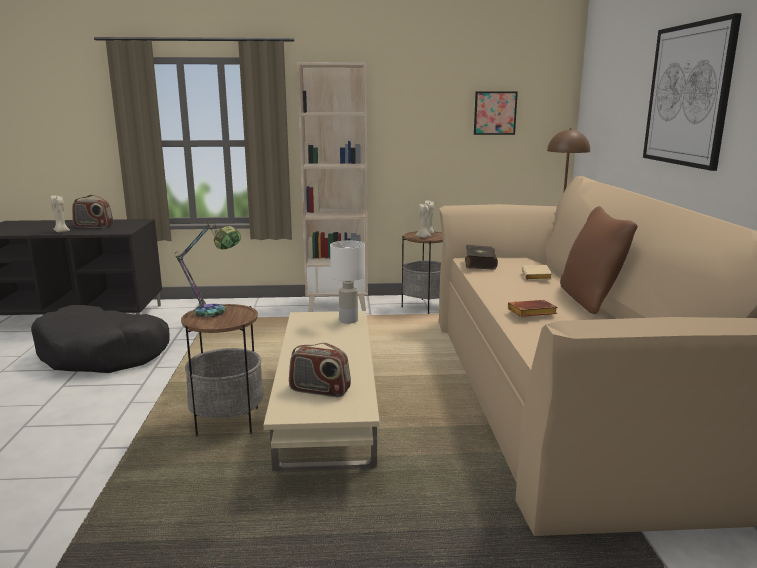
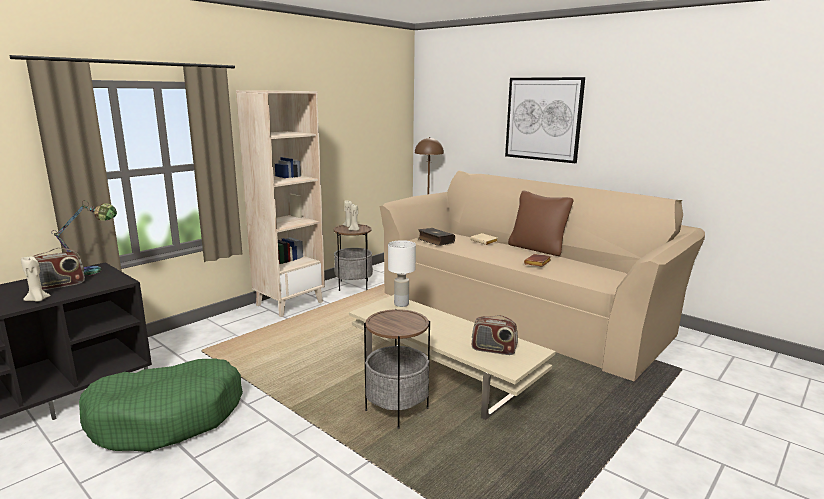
camera: 45 degrees left, 0 degrees up
black dog bed [31,305,170,373] -> green dog bed [79,359,243,452]
table lamp [175,219,241,317] -> table lamp moved to [51,201,117,276]
radio [289,343,351,397] -> radio turned 45 degrees clockwise [472,315,518,355]
picture [474,91,518,135] -> none

